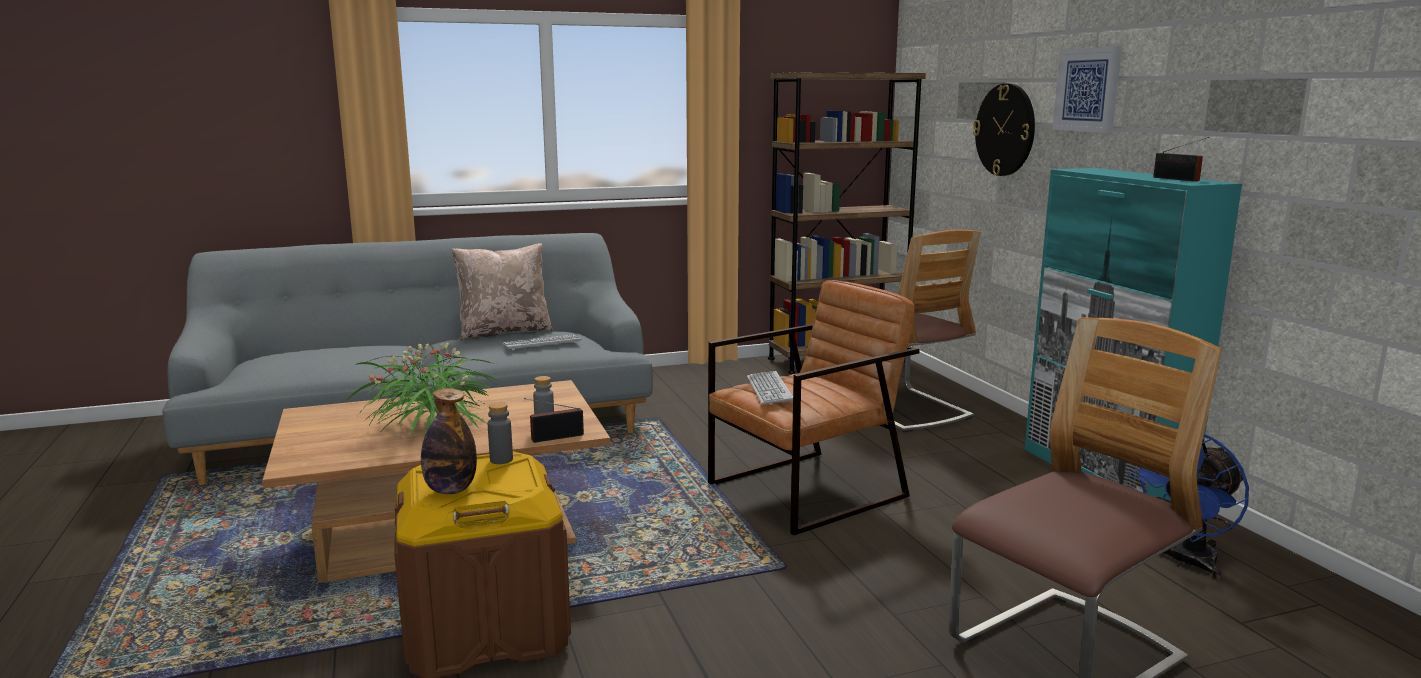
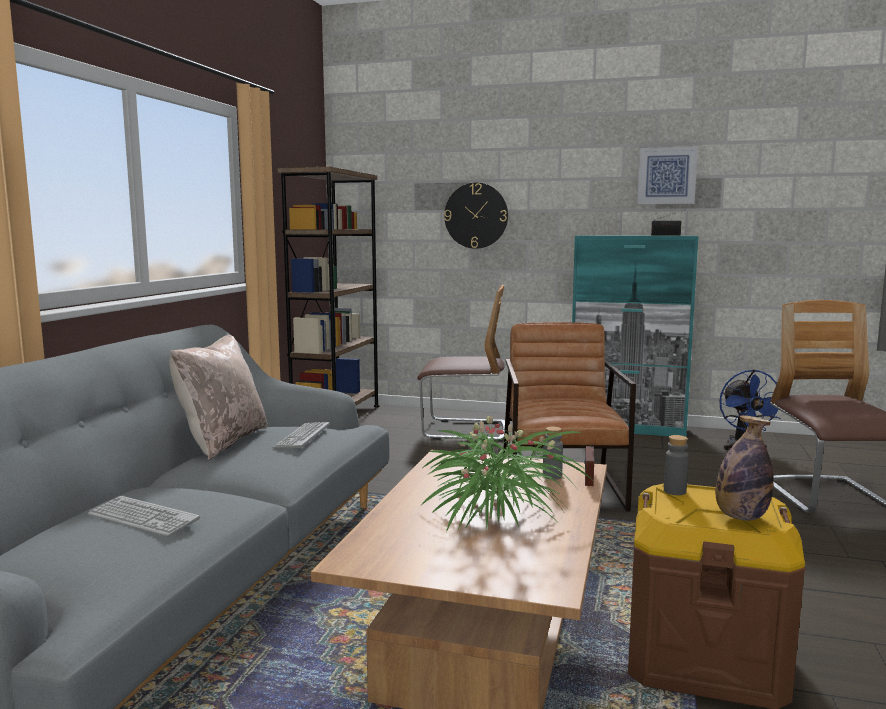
camera: 55 degrees left, 5 degrees down
keyboard [747,371,793,404] -> keyboard moved to [88,496,200,537]
picture [1052,46,1122,133] -> picture moved to [637,146,698,204]

